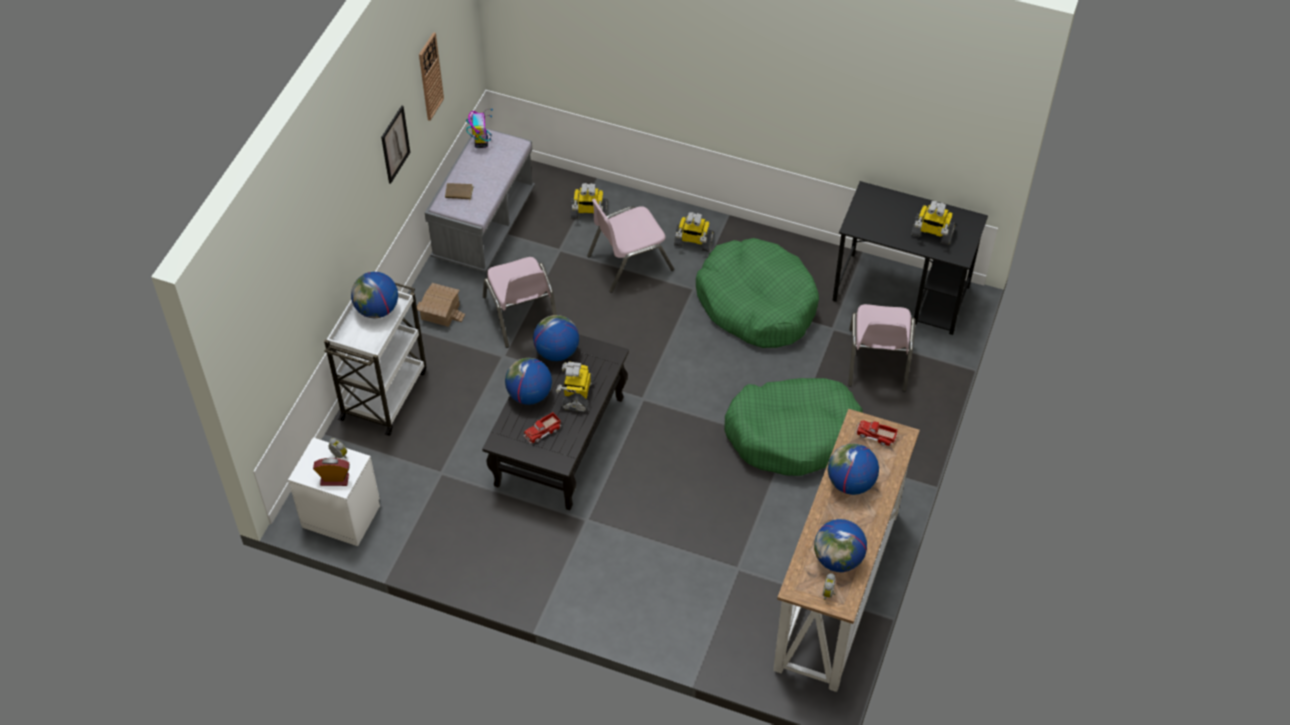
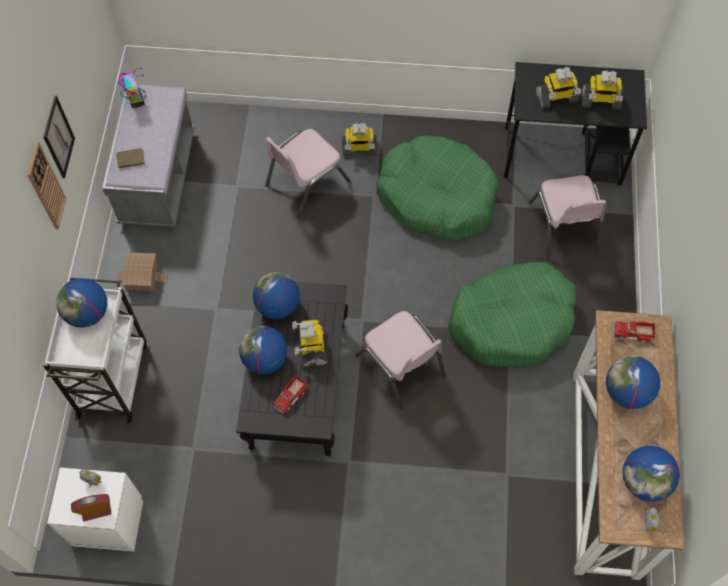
camera: 15 degrees left, 10 degrees up
wall clock [419,32,444,121] -> wall clock moved to [27,142,66,229]
pink chair [483,257,557,348] -> pink chair moved to [355,311,446,409]
toy robot [571,183,608,219] -> toy robot moved to [536,67,581,108]

